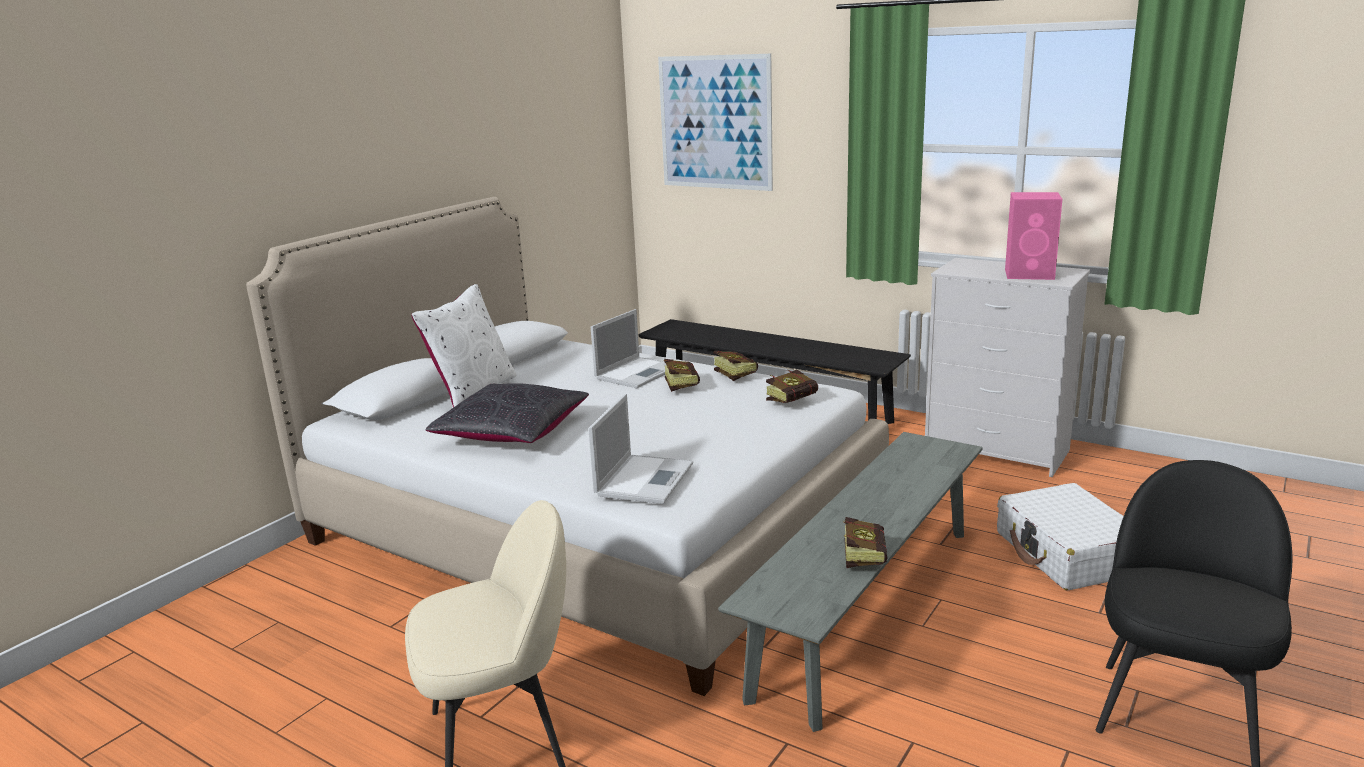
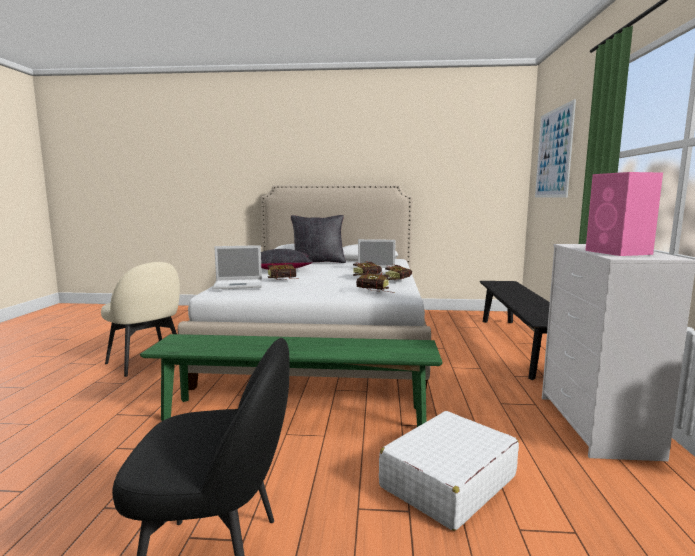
camera: 60 degrees right, 10 degrees down
white pillow [411,284,517,408] -> black pillow [291,215,346,263]
grey bench [718,432,983,732] -> green bench [140,334,443,427]
book [843,517,888,568] -> book moved to [268,263,299,280]

